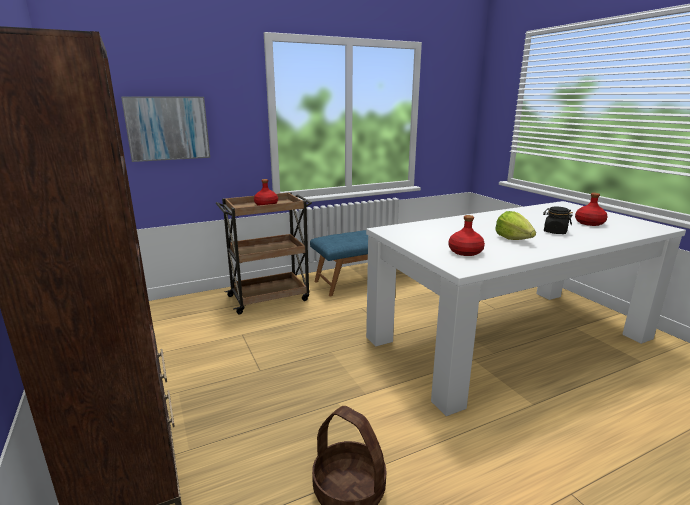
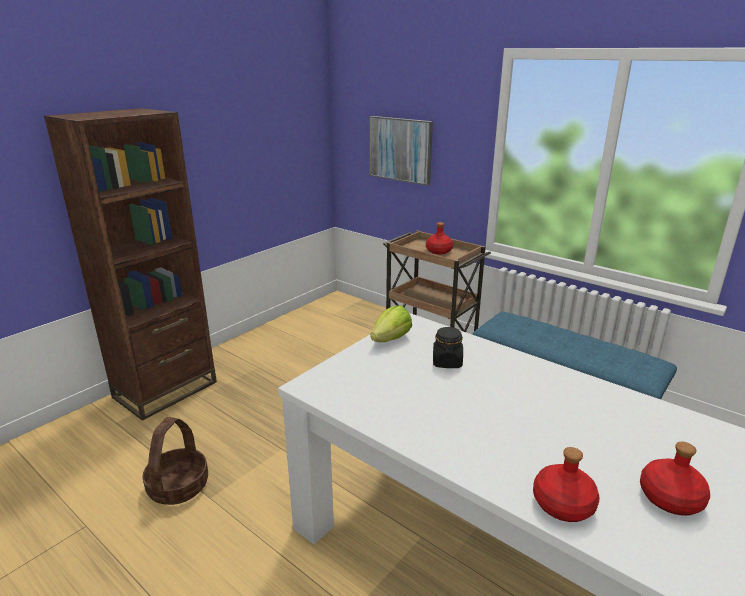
camera: 65 degrees right, 5 degrees up
red bottle [448,215,485,256] -> red bottle moved to [533,447,599,522]
lettuce [495,211,536,240] -> lettuce moved to [370,305,412,342]
black jar [543,207,573,234] -> black jar moved to [433,327,463,368]

